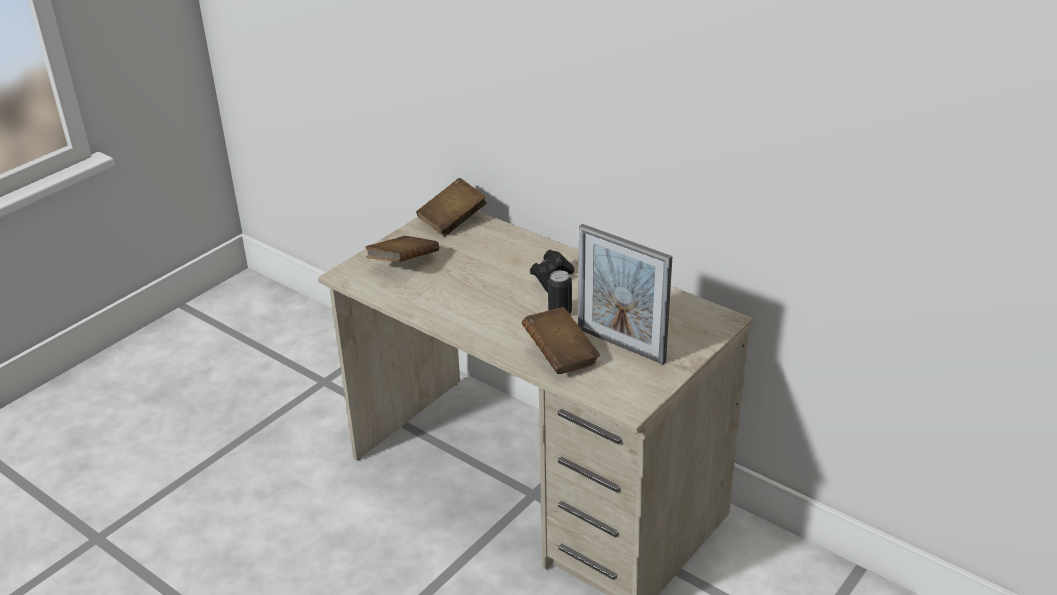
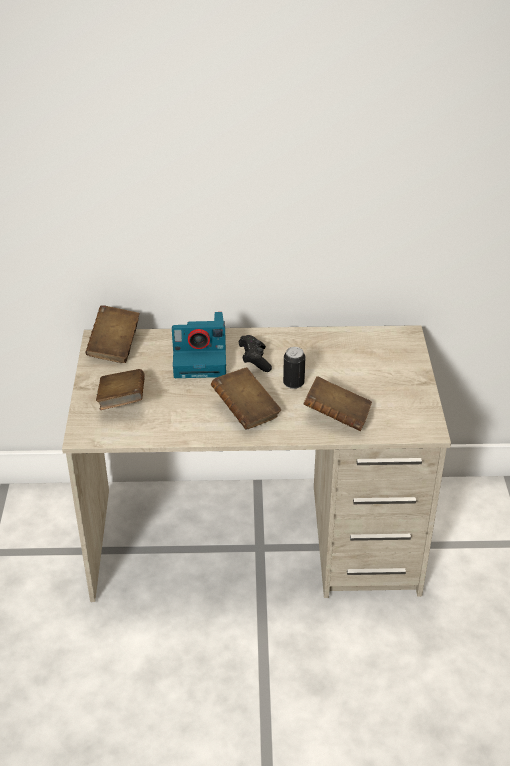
camera: 40 degrees left, 5 degrees up
picture frame [578,224,673,365] -> none
none -> camera [172,312,226,378]
none -> brown book [211,367,281,430]

